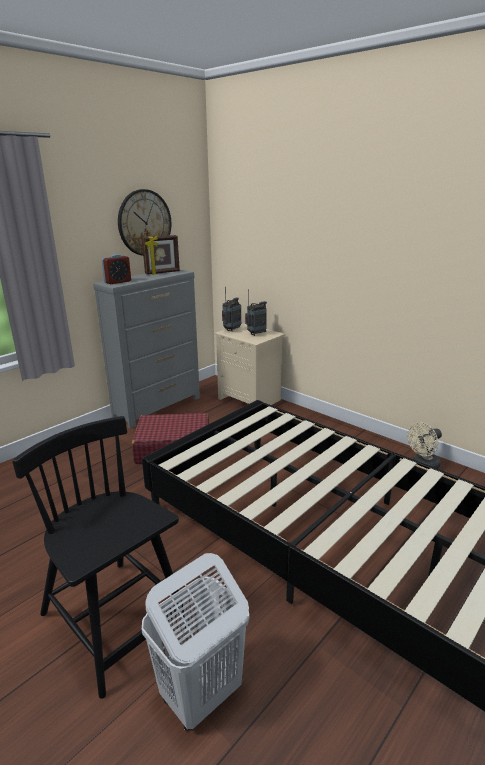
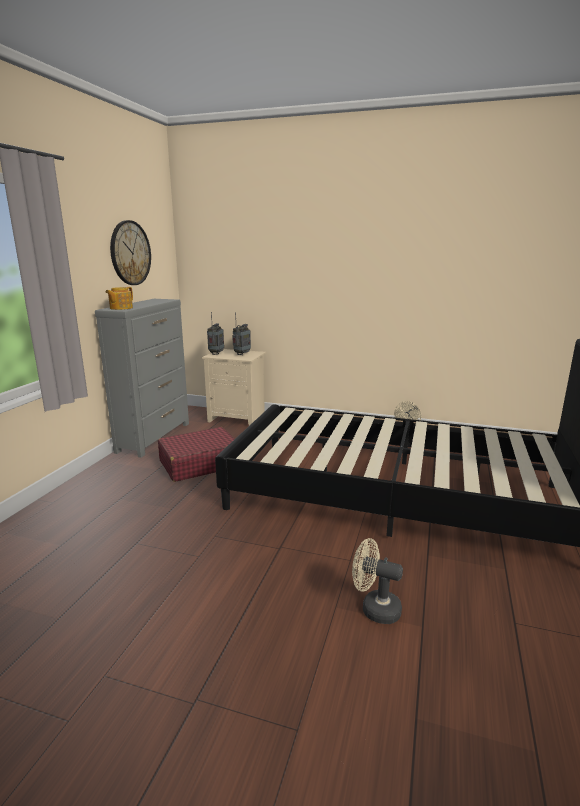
camera: 25 degrees left, 5 degrees down
black chair [12,416,189,699] -> none
alarm clock [102,254,131,284] -> teapot [106,287,133,310]
picture frame [142,235,180,275] -> none
white laundry basket [142,553,249,730] -> beige fan [352,538,403,624]

